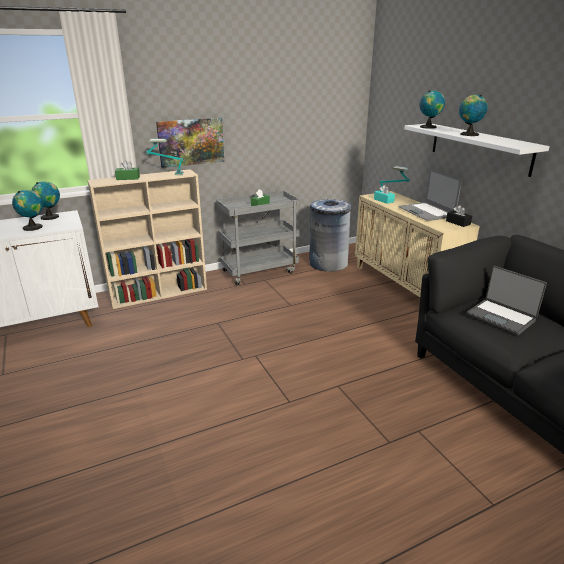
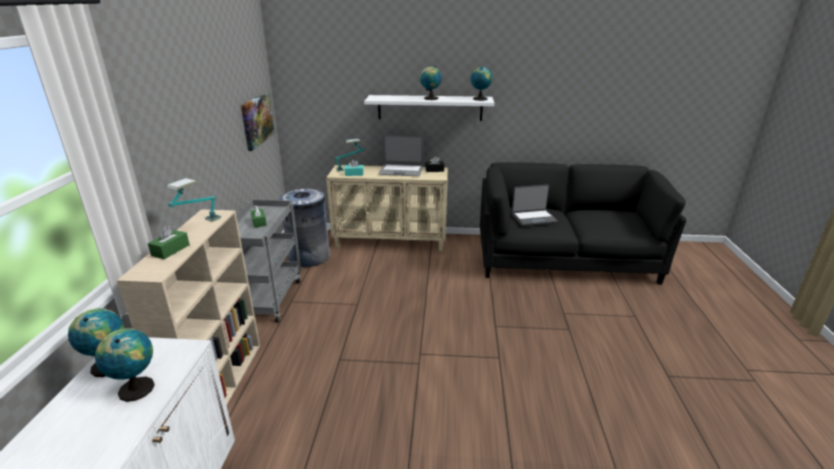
camera: 60 degrees left, 0 degrees up
picture [156,118,224,168] -> picture moved to [241,93,275,151]
globe [420,90,445,129] -> globe moved to [470,67,493,101]

